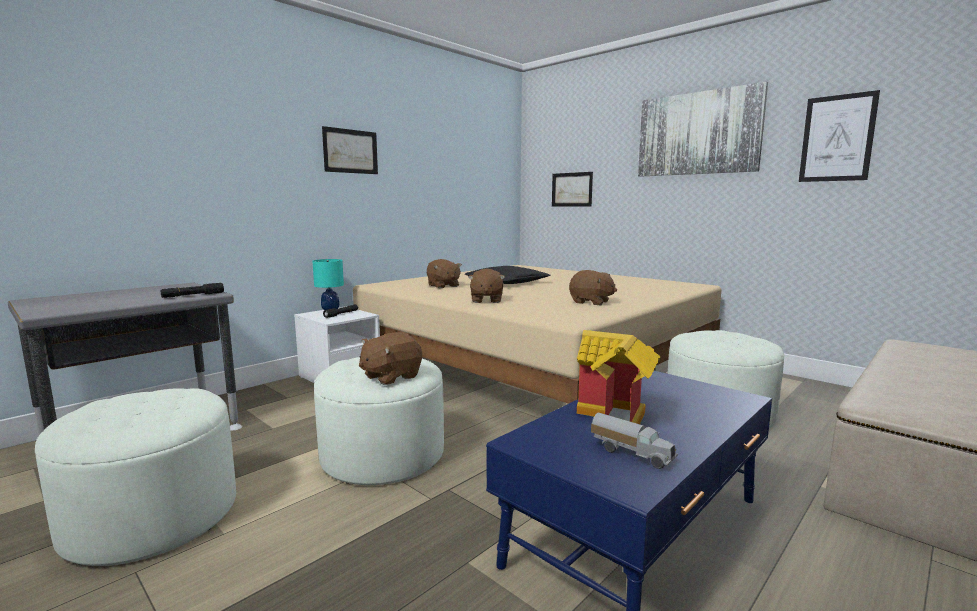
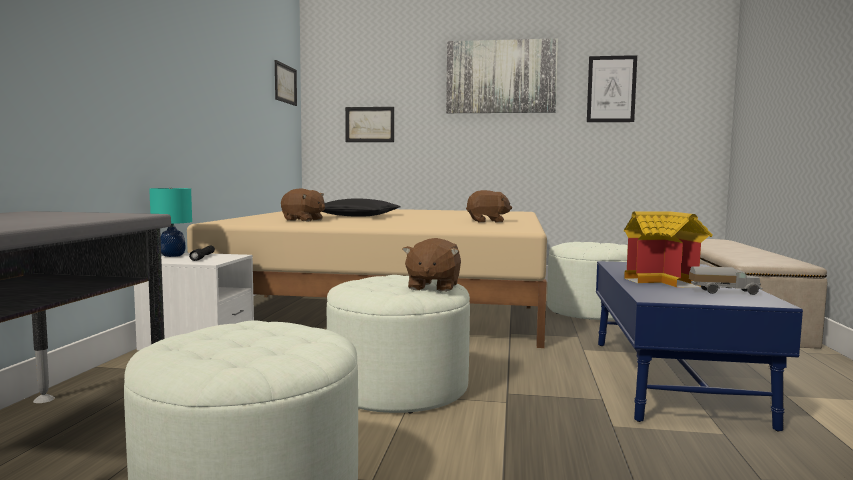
camera: 35 degrees left, 5 degrees down
black flashlight [161,283,224,298] -> none
picture [322,126,378,174] -> picture moved to [275,60,297,106]
brown plush toy [468,268,505,303] -> none

